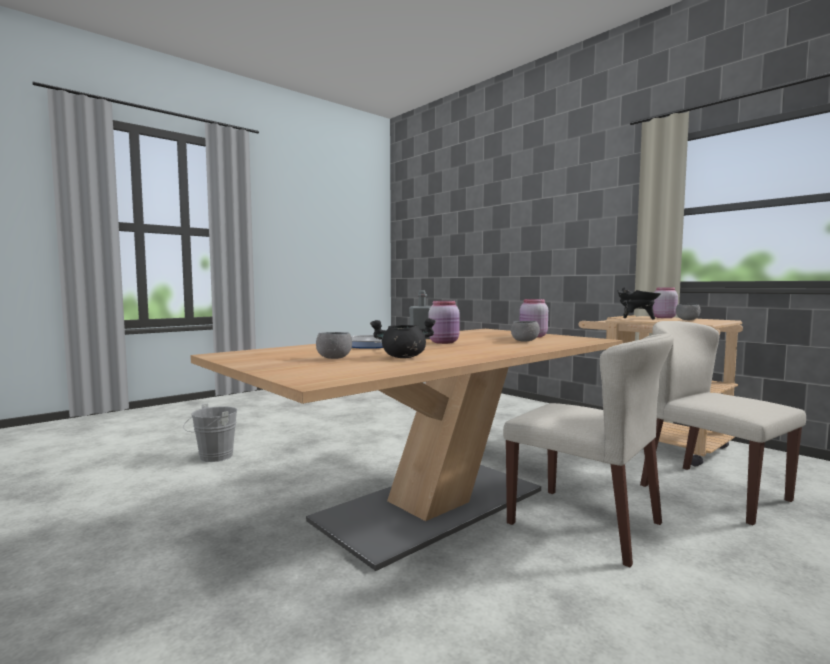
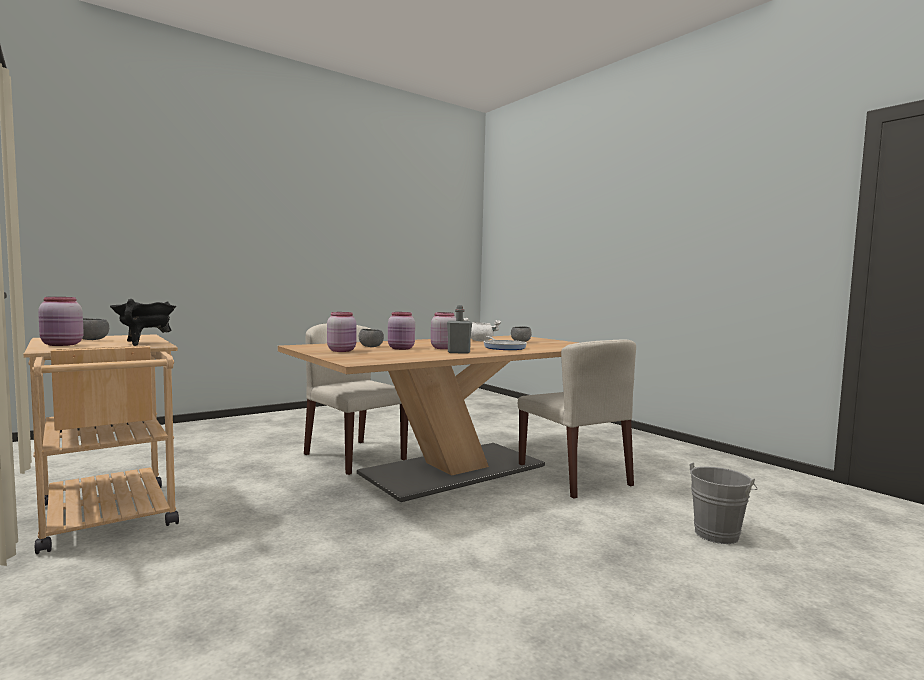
camera: 175 degrees left, 0 degrees up
black cooking pot [370,318,436,358] -> white cooking pot [463,318,501,341]
beige chair [640,321,806,525] -> beige chair moved to [518,339,636,499]
none -> pink jar [388,312,415,350]

